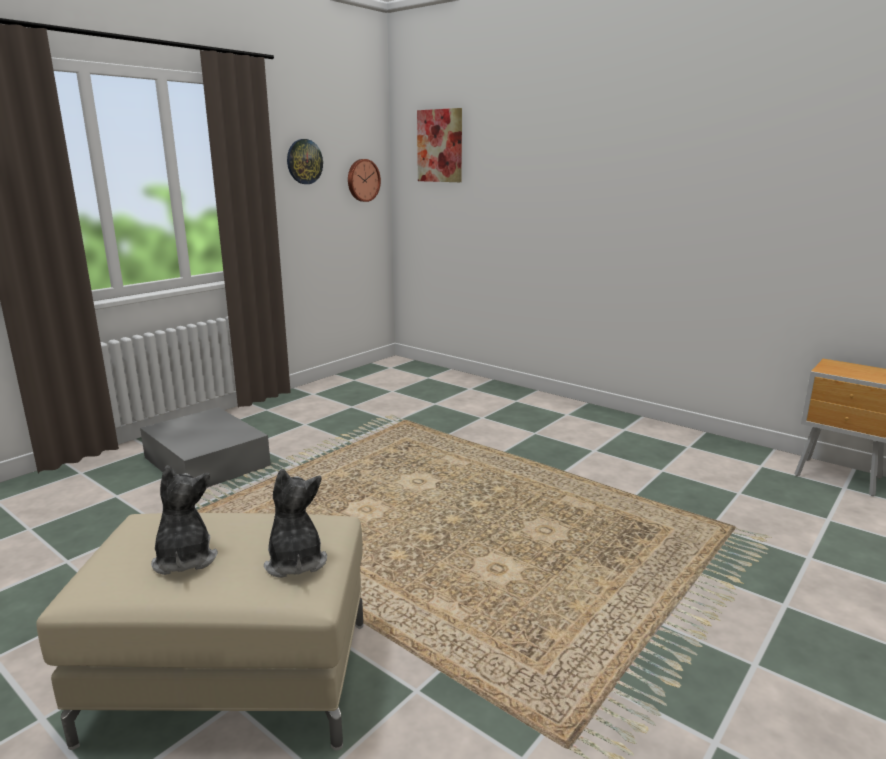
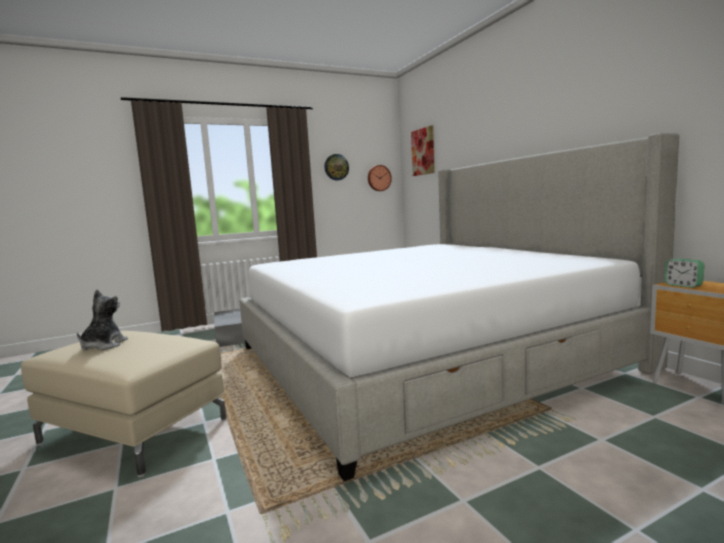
camera: 25 degrees right, 10 degrees down
plush toy [264,469,327,578] -> none
none -> bed [239,133,679,481]
none -> alarm clock [664,259,704,288]

